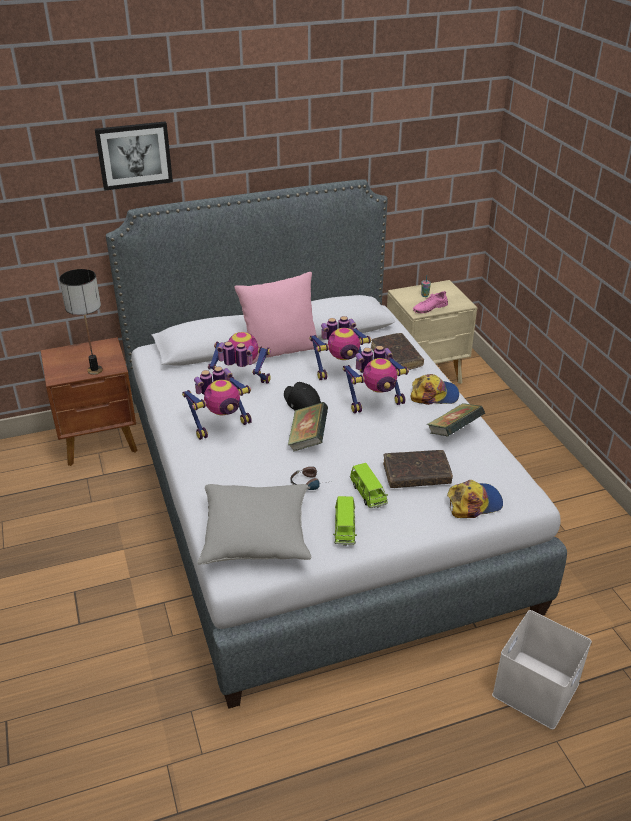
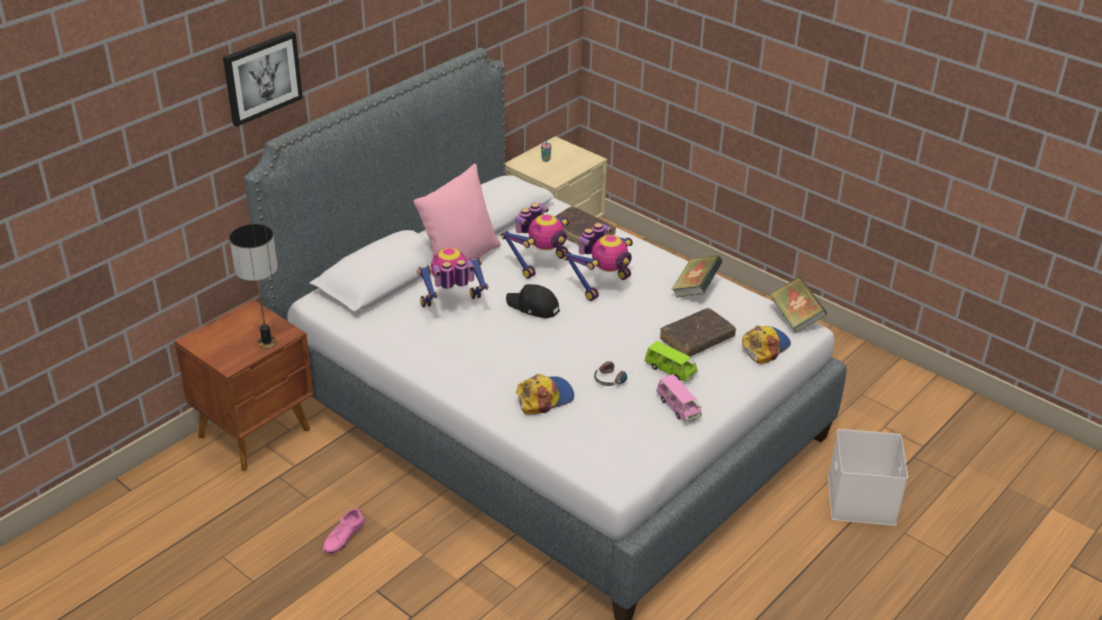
camera: 30 degrees left, 0 degrees up
toy robot [182,367,252,440] -> none
grey pillow [197,484,311,565] -> none
book [288,402,328,452] -> book moved to [770,276,827,334]
green toy car [333,496,357,546] -> pink toy car [656,374,702,422]
cap [410,374,459,405] -> cap moved to [516,374,574,415]
pink shoe [413,291,448,313] -> pink shoe moved to [323,508,365,555]

